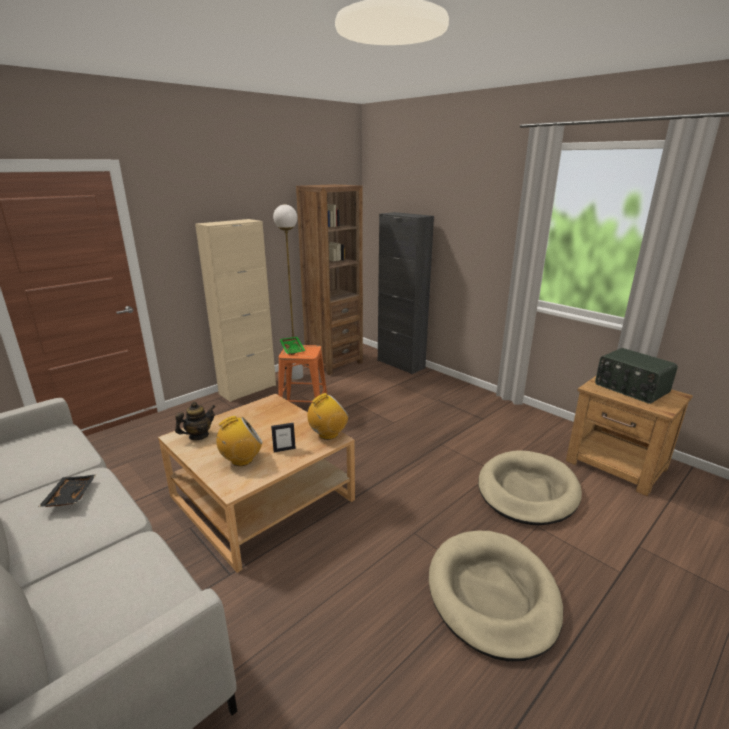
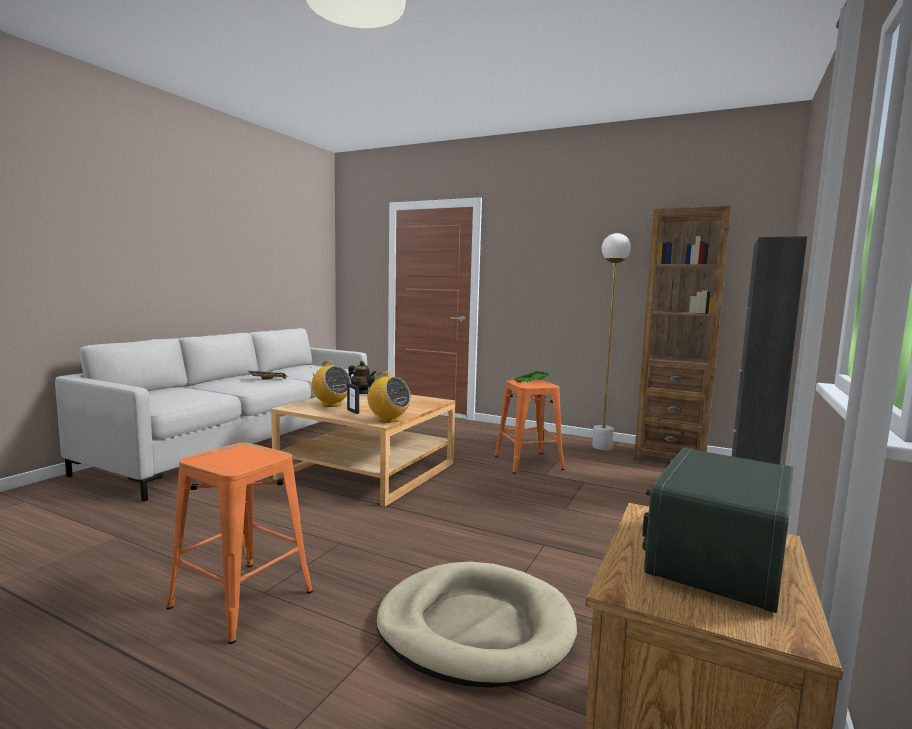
camera: 70 degrees right, 15 degrees down
beige cabinet [195,219,276,402] -> none
beige dog bed [429,531,563,661] -> orange stool [166,442,313,644]

